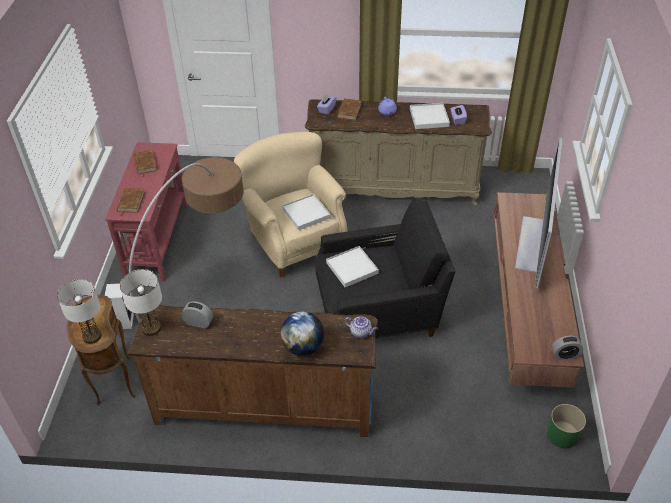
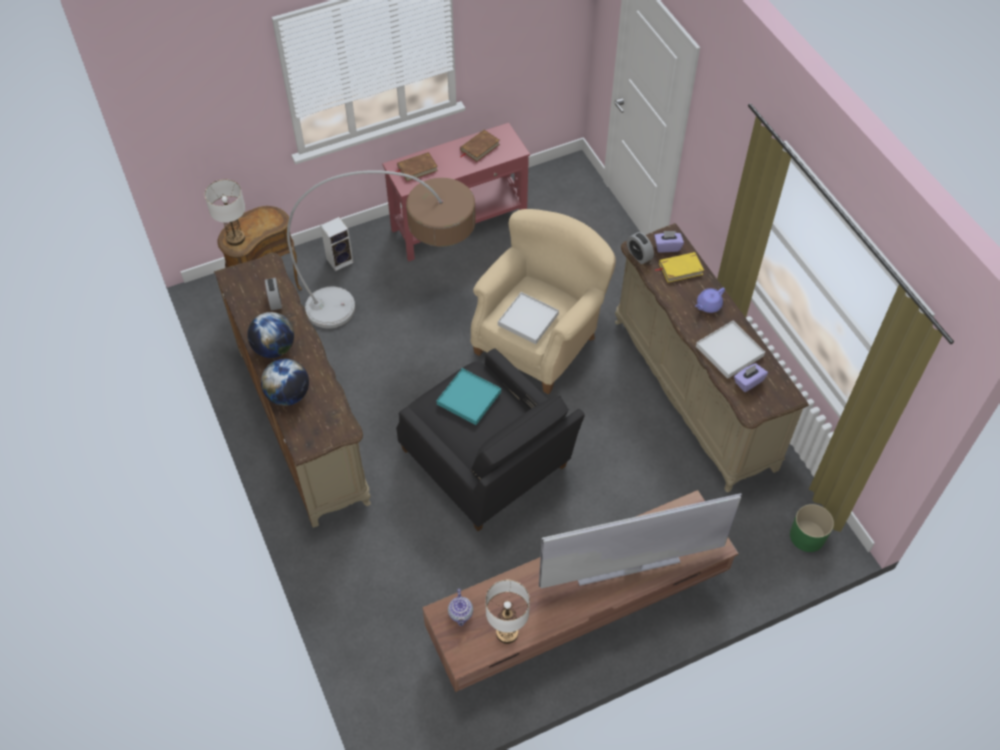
camera: 60 degrees right, 10 degrees up
table lamp [120,269,162,336] -> table lamp moved to [485,580,530,644]
blue cabinet [127,305,378,437] -> beige cabinet [214,253,371,528]
white tray [326,246,379,287] -> turquoise tray [437,368,501,425]
brown book [337,99,361,122] -> yellow book [655,252,704,283]
teapot [344,316,378,338] -> teapot moved to [448,589,473,626]
green planter [547,404,586,448] -> green planter moved to [790,504,834,552]
alarm clock [552,336,583,360] -> alarm clock moved to [627,232,654,264]
none -> globe [247,312,294,358]

